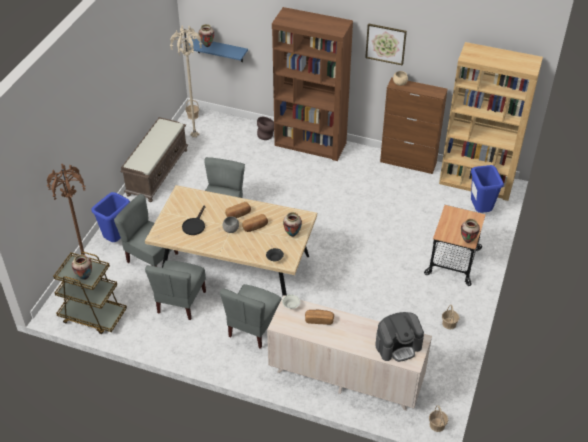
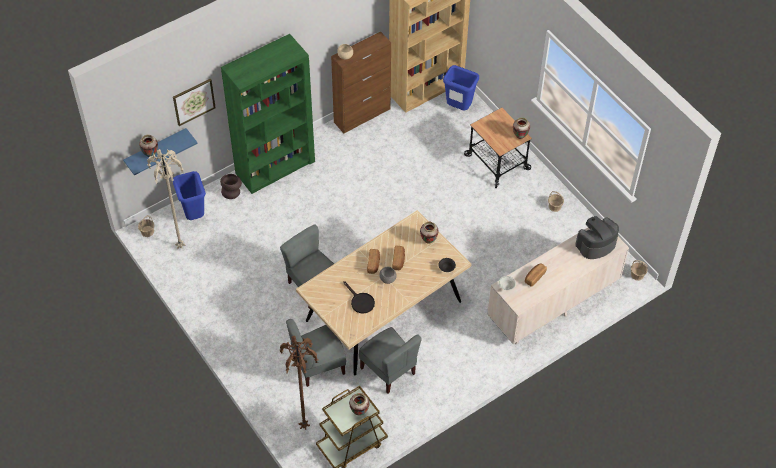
camera: 55 degrees left, 10 degrees up
blue trash can [91,192,130,242] -> blue trash can moved to [173,171,206,220]
brown bench [120,117,188,202] -> none
grey chair [220,284,282,349] -> none
brown bookcase [272,7,353,161] -> green bookcase [221,34,315,194]
picture [365,23,407,66] -> picture moved to [173,79,216,126]
coffee machine [375,312,424,362] -> coffee machine turned 135 degrees counterclockwise [575,216,619,259]

